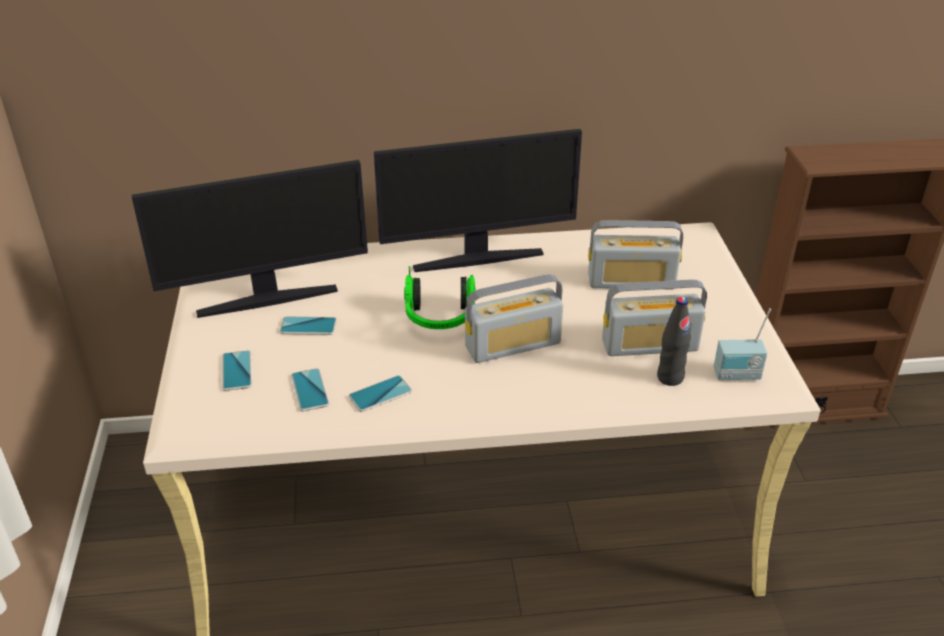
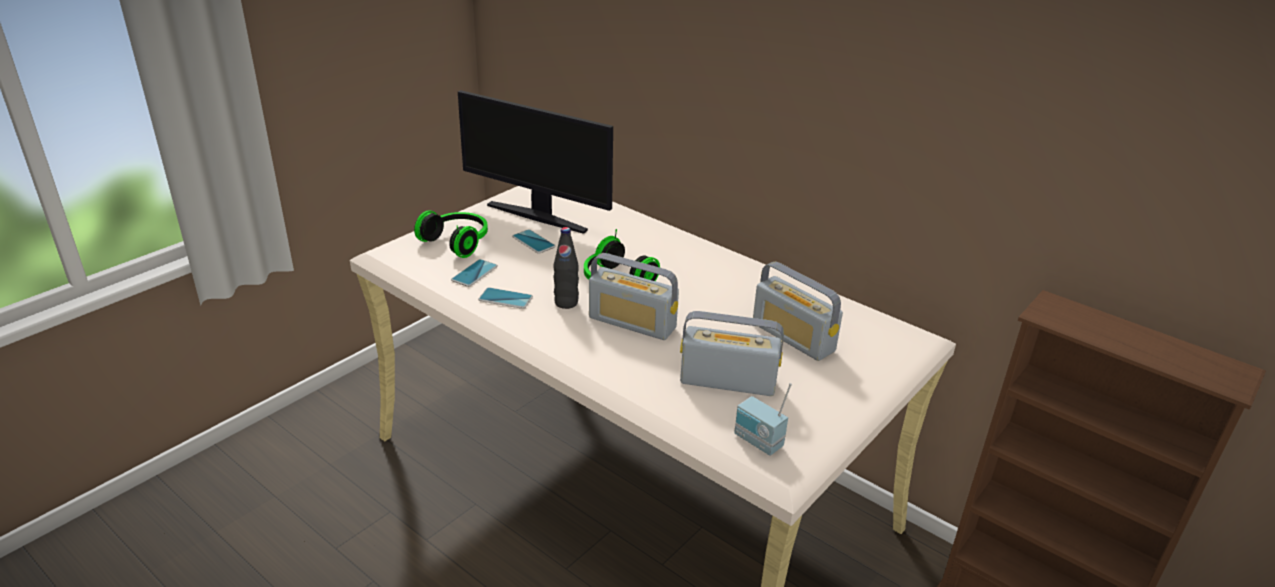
camera: 45 degrees right, 5 degrees down
phone [222,350,252,391] -> headphones [414,210,488,258]
monitor [374,129,582,272] -> none
radio [602,279,707,356] -> radio turned 150 degrees clockwise [680,311,784,396]
black bottle [657,297,691,386] -> black bottle moved to [553,227,579,309]

